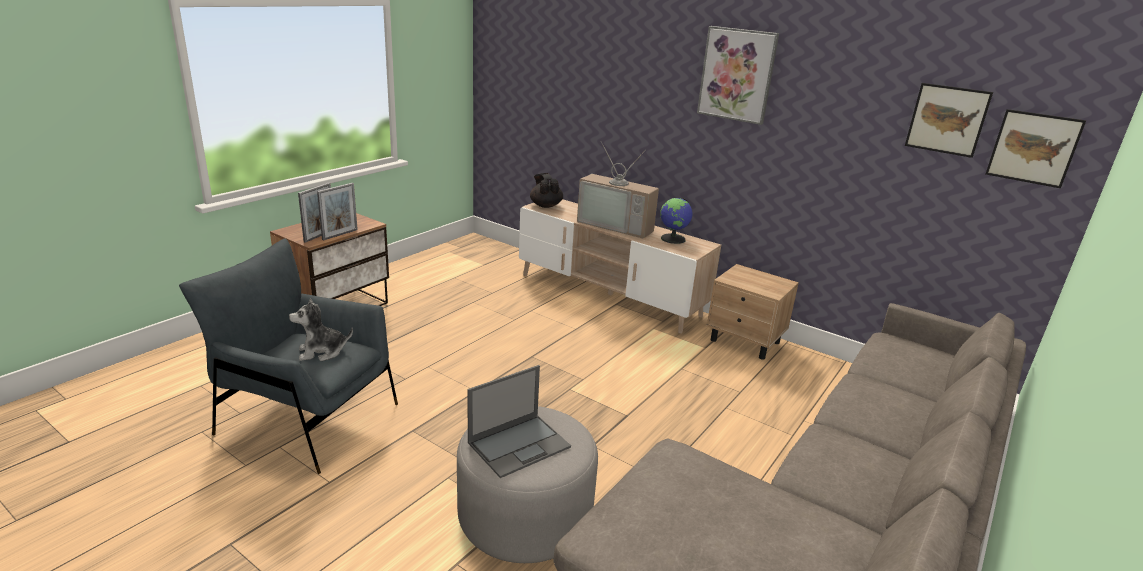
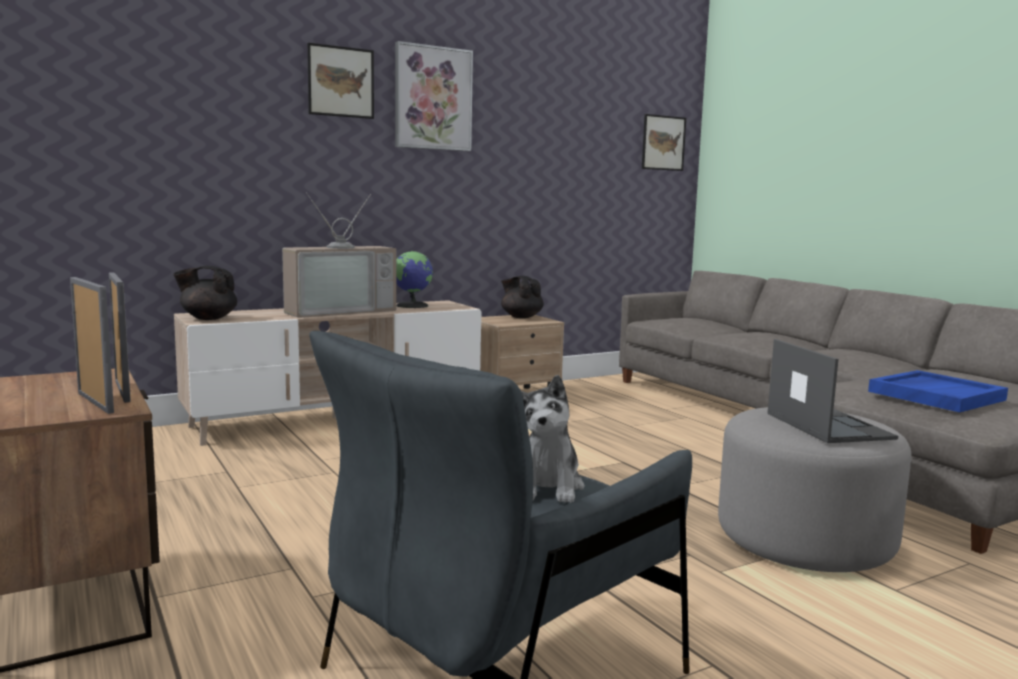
camera: 65 degrees left, 15 degrees down
picture [905,83,993,158] -> picture moved to [307,43,374,119]
none -> black teapot [501,276,544,318]
none -> blue tray [868,370,1008,412]

